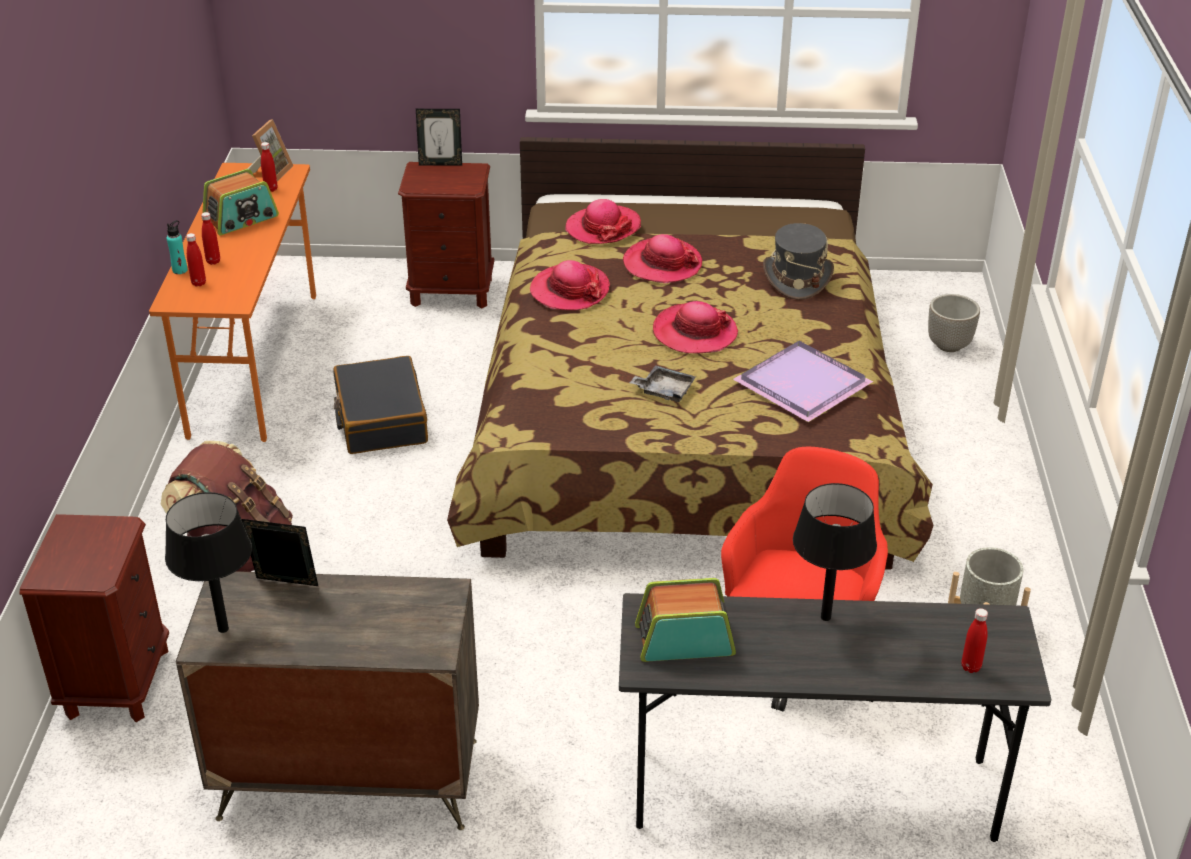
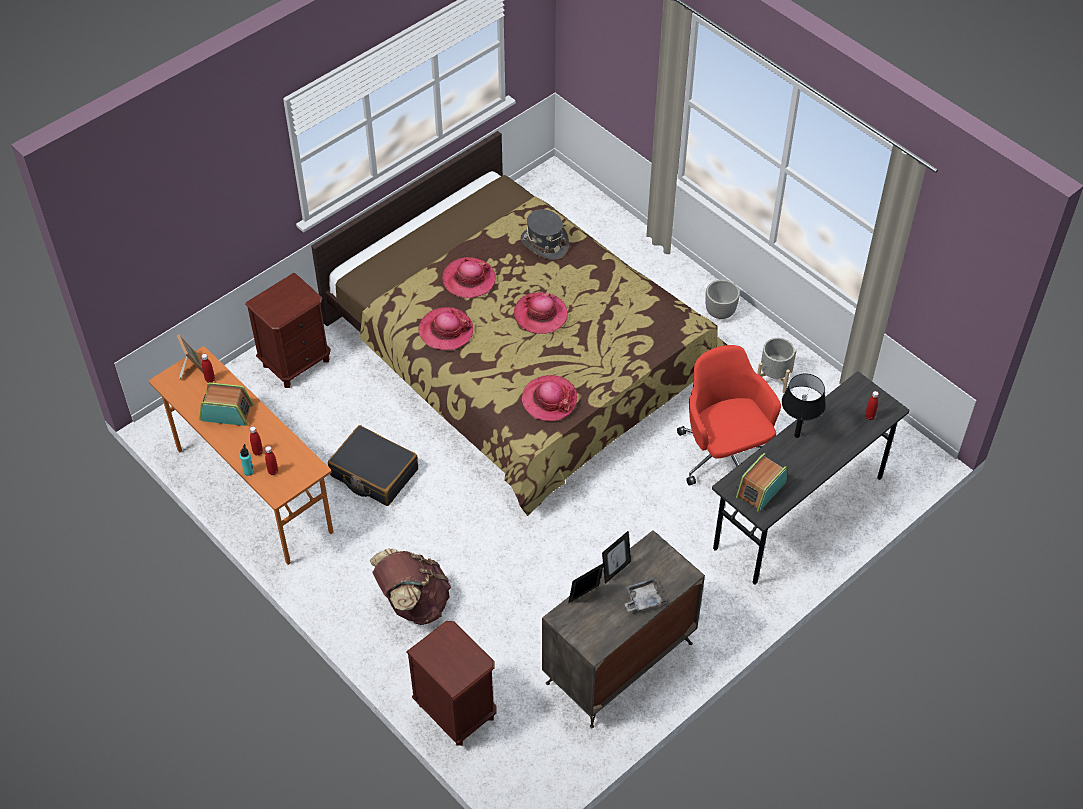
camera: 45 degrees left, 15 degrees up
black table lamp [165,492,252,633] -> none
radio [202,169,279,235] -> radio turned 90 degrees counterclockwise [199,382,254,426]
picture frame [416,109,462,166] -> picture frame moved to [602,530,631,584]
hat [565,199,641,244] -> hat moved to [522,375,577,421]
grey tray [630,365,696,402] -> grey tray moved to [625,578,666,612]
purple tray [733,341,873,422] -> none
planter [928,294,980,352] -> planter moved to [705,280,740,319]

